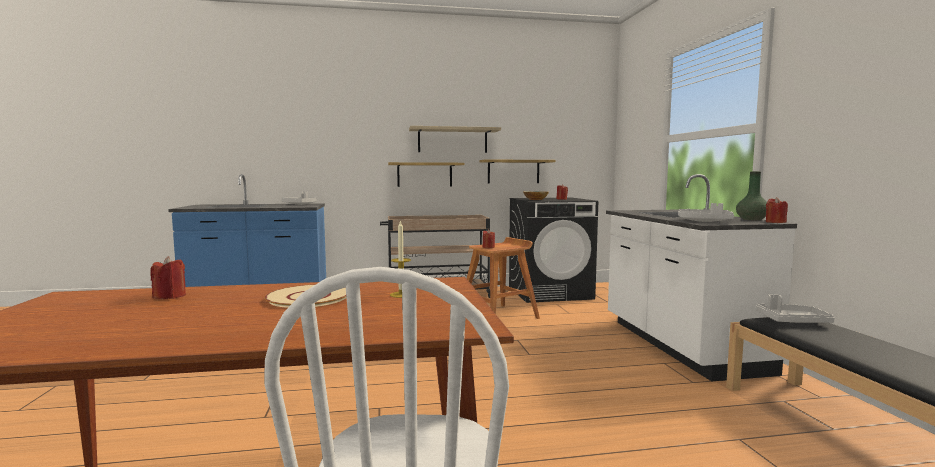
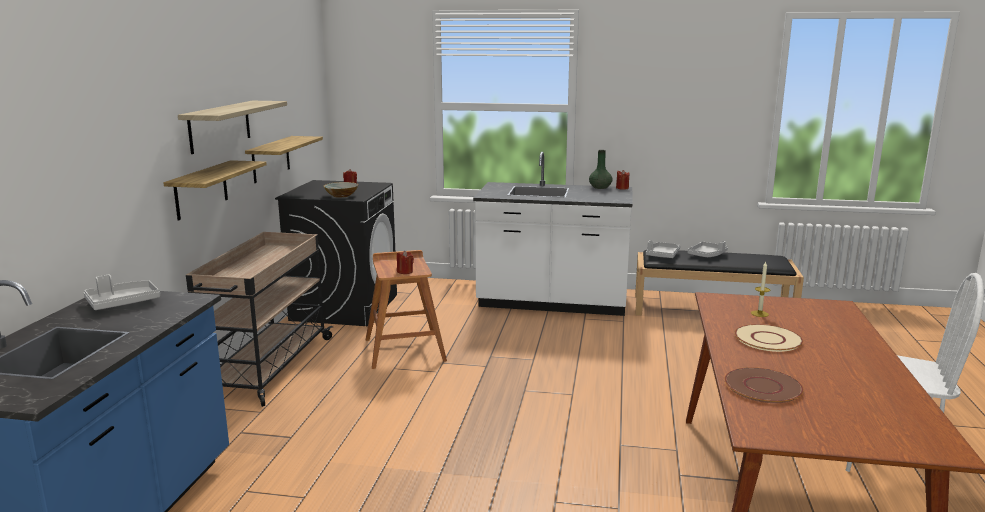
camera: 70 degrees left, 10 degrees up
red candle [150,256,186,299] -> brown plate [724,367,804,403]
grey tray [678,203,734,222] -> grey tray moved to [687,241,728,257]

